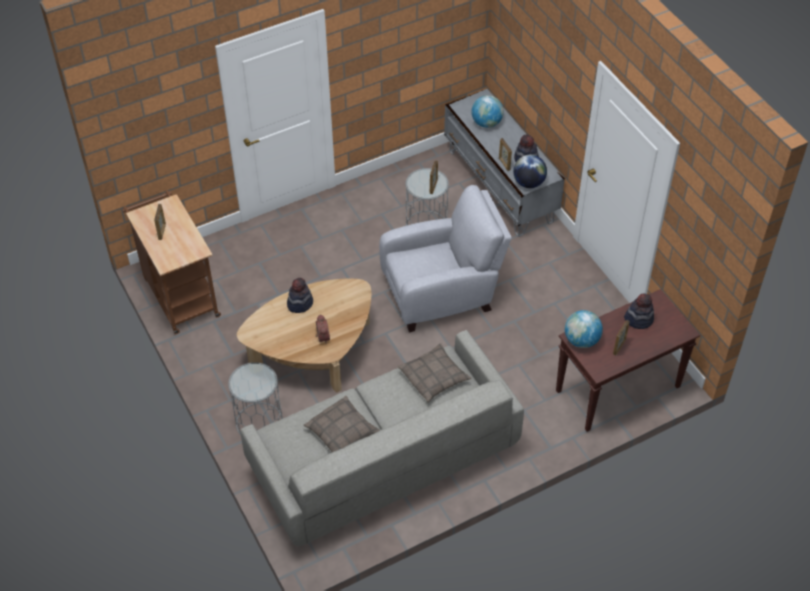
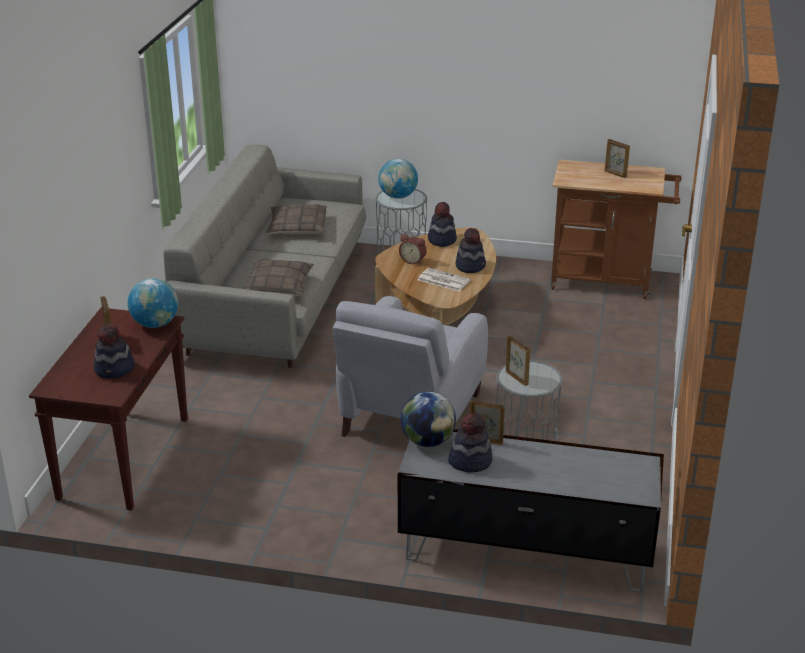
camera: 130 degrees right, 20 degrees down
globe [471,95,504,128] -> globe moved to [378,159,418,199]
none -> newspaper [418,268,471,291]
none -> hat [428,202,457,247]

